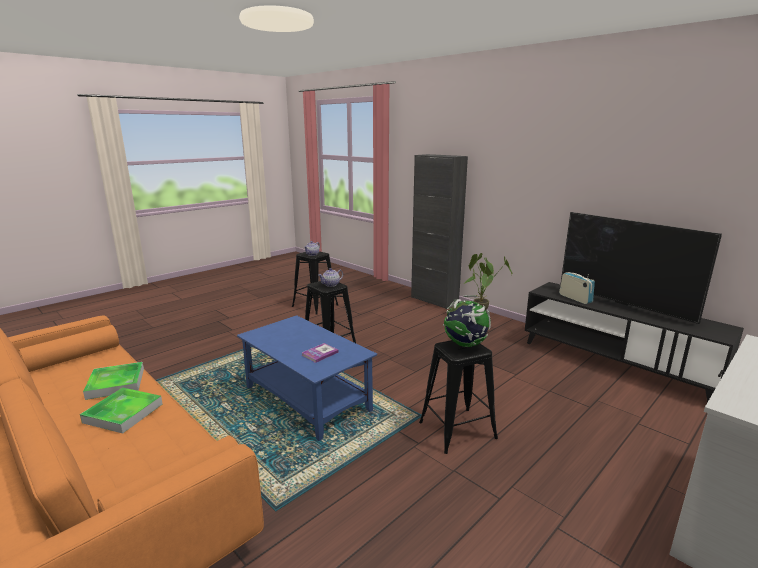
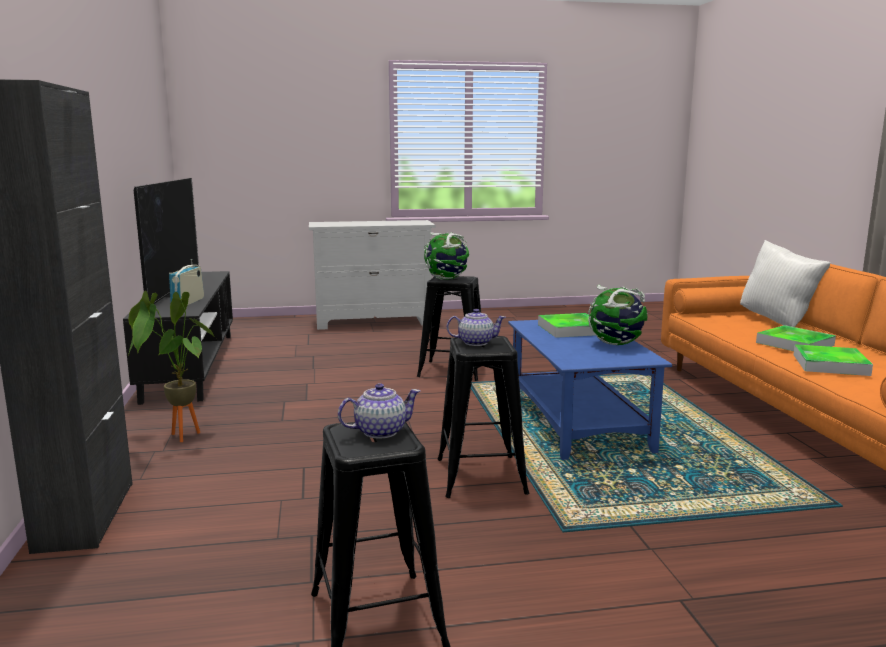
camera: 145 degrees left, 5 degrees down
book [302,343,339,363] -> tray [538,313,597,338]
none -> globe [588,285,648,345]
none -> white pillow [740,240,831,327]

